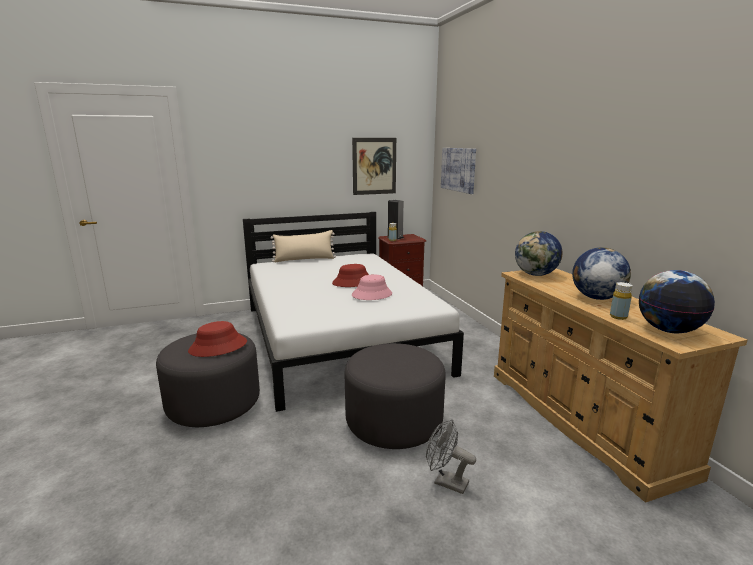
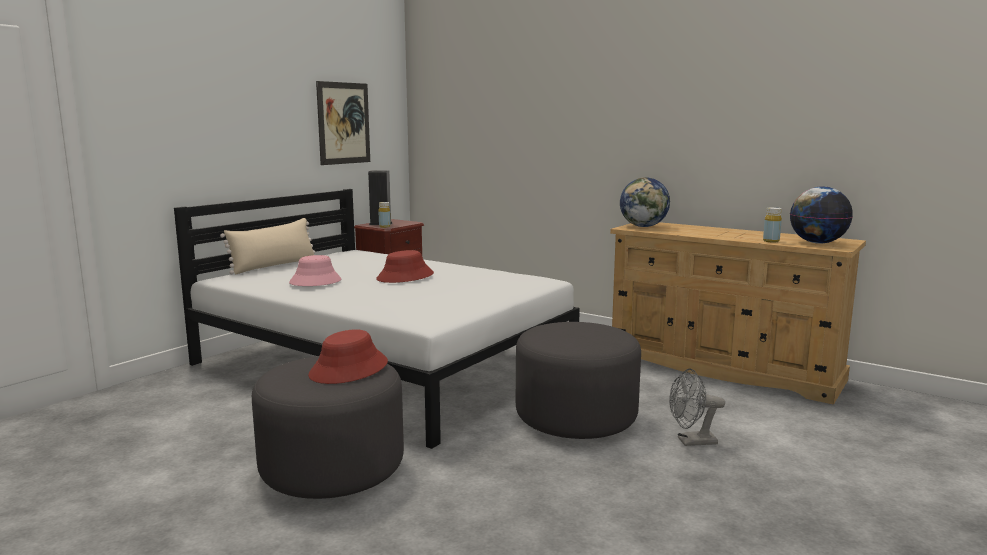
camera: 35 degrees left, 5 degrees down
pink hat [352,275,392,300] -> pink hat moved to [289,255,341,286]
picture [441,148,476,194] -> none
globe [572,247,631,300] -> none

